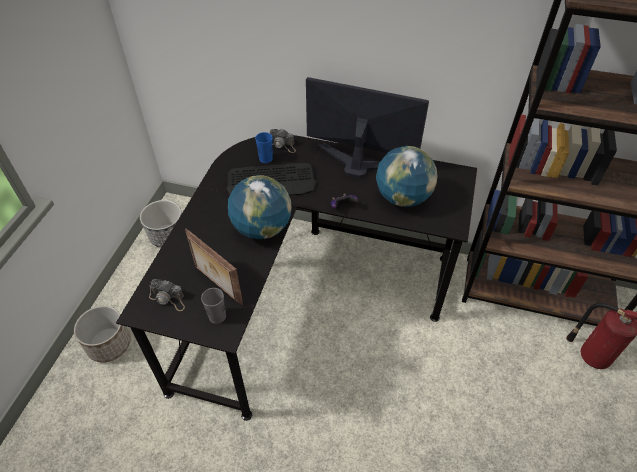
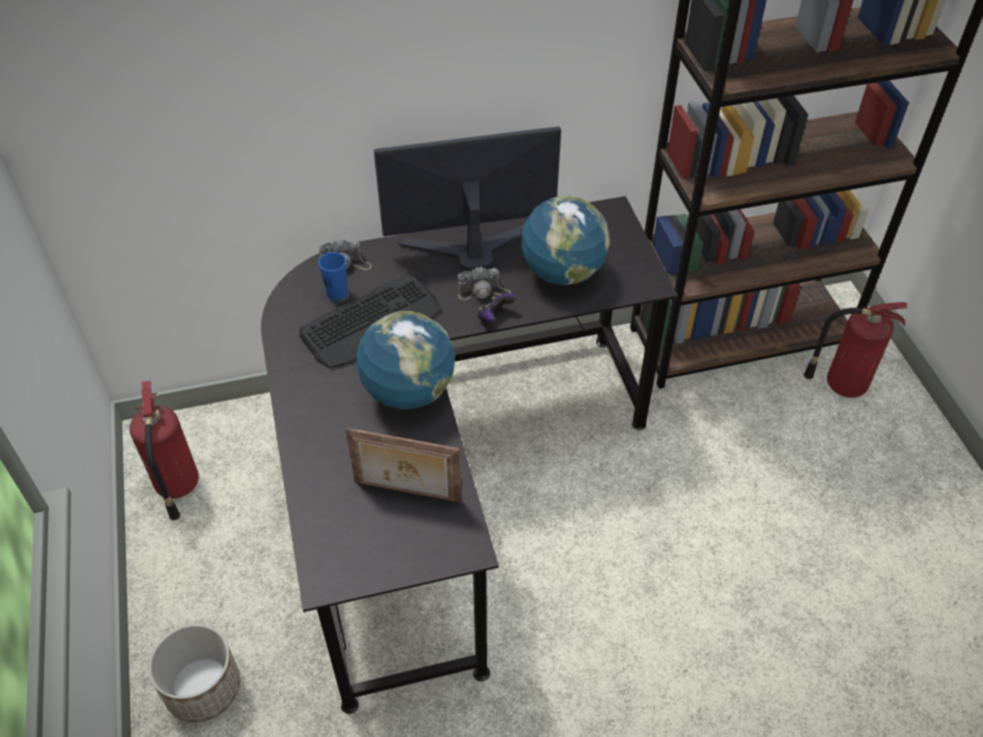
camera: 30 degrees left, 0 degrees up
planter [140,200,182,248] -> fire extinguisher [129,381,199,520]
camera [149,279,185,311] -> camera moved to [458,266,511,300]
grey cup [201,288,226,324] -> none

